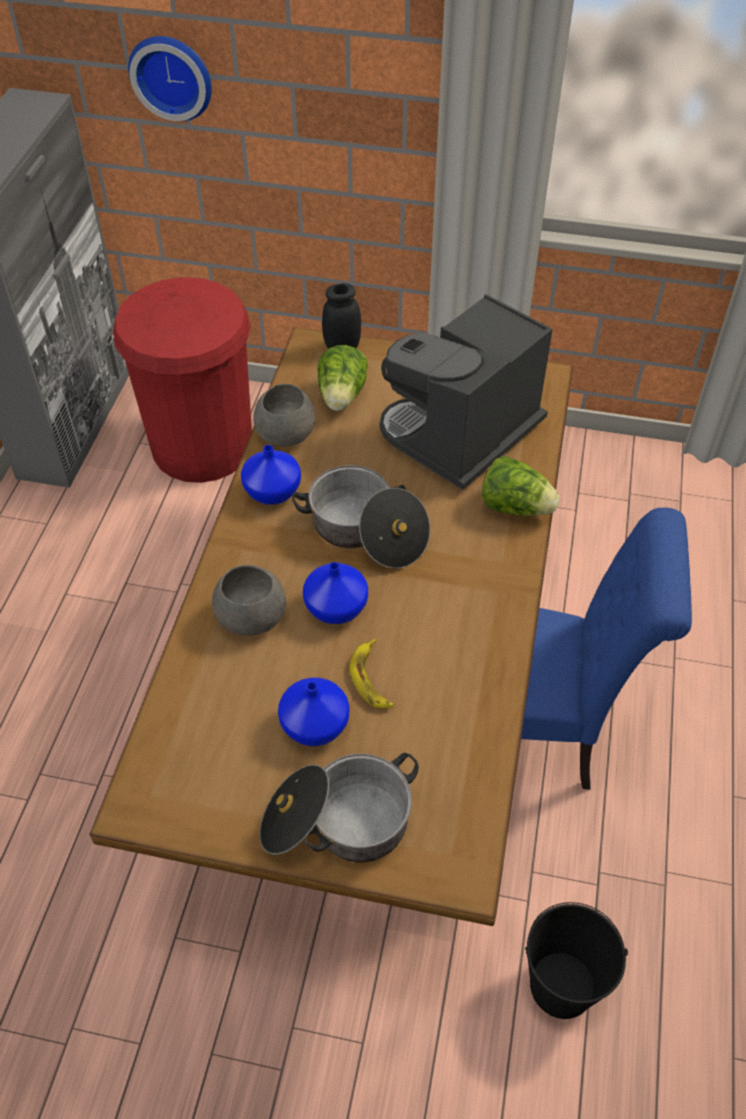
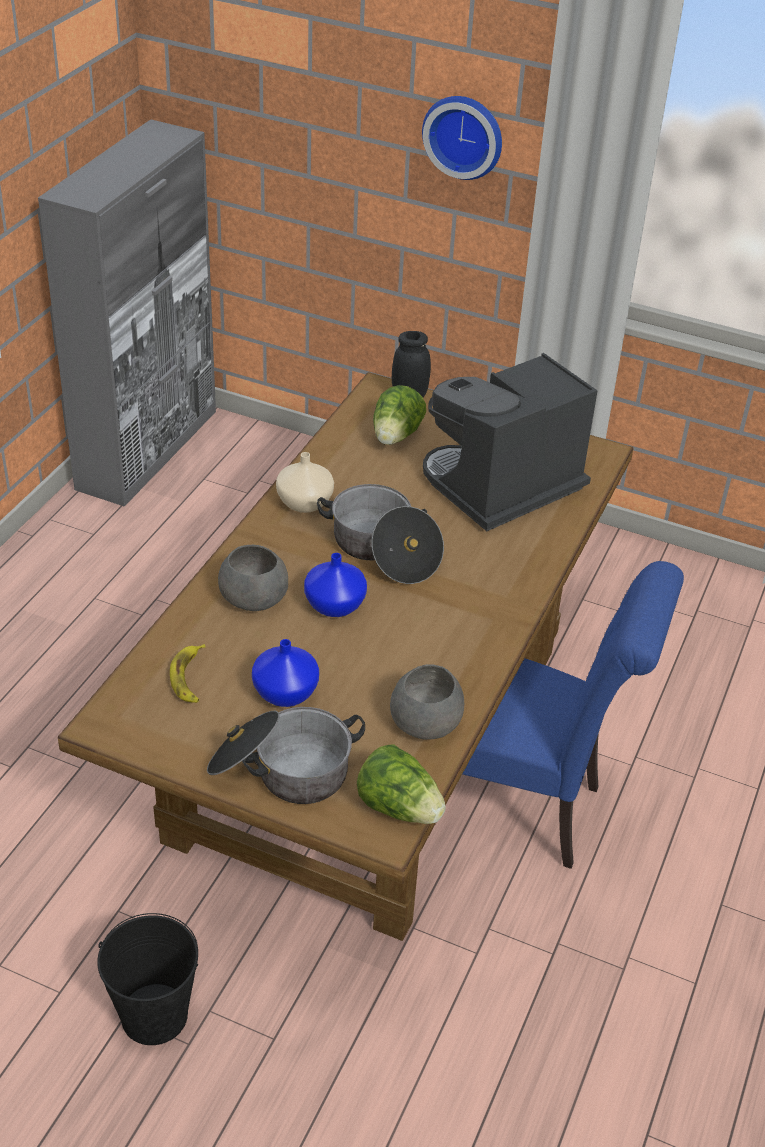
camera: 10 degrees right, 10 degrees down
red trash can [113,277,252,483] -> none
wall clock [128,36,212,121] -> wall clock moved to [422,96,502,180]
blue vase [241,445,301,505] -> beige vase [276,452,334,513]
grey bowl [253,384,315,447] -> grey bowl moved to [390,664,464,740]
banana [350,639,393,709] -> banana moved to [170,644,206,703]
lettuce [482,456,560,516] -> lettuce moved to [357,744,446,824]
black bucket [525,902,628,1019] -> black bucket moved to [97,913,198,1045]

